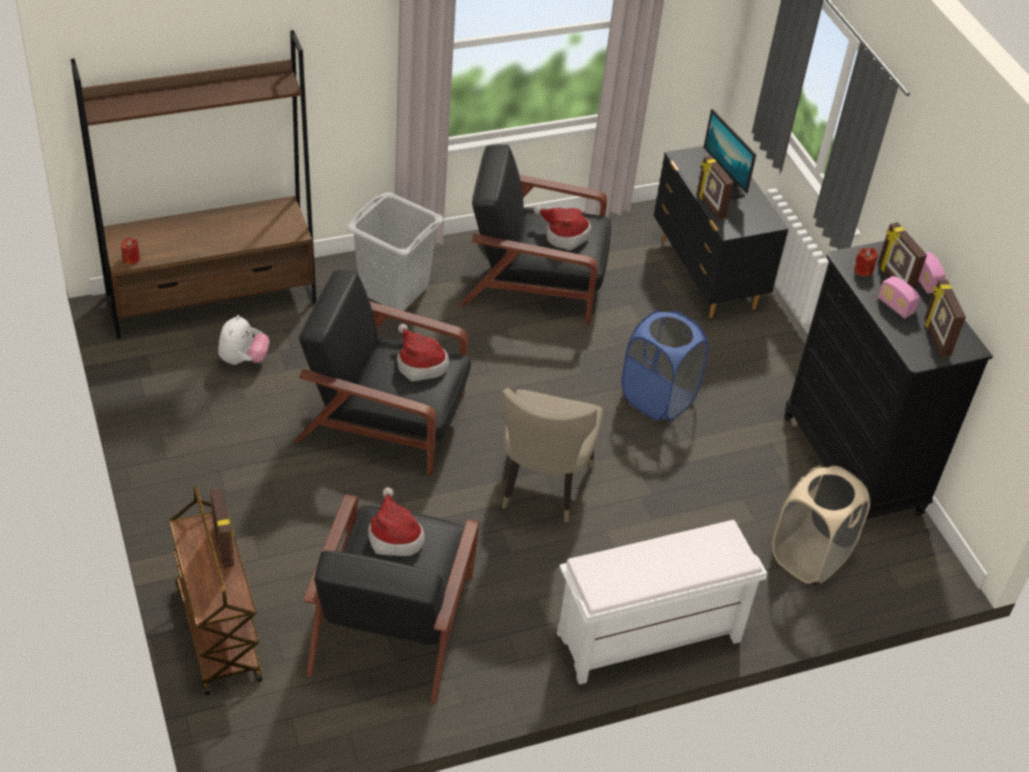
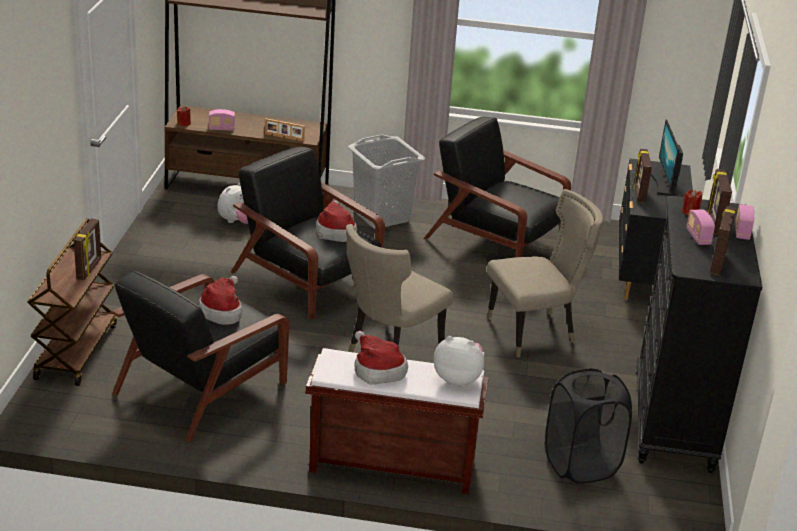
camera: 30 degrees right, 15 degrees down
hat [533,205,591,250] -> hat moved to [355,331,408,385]
white bench [557,520,767,685] -> brown bench [305,348,489,495]
blue laundry basket [621,310,709,421] -> beige chair [487,189,603,357]
beige laundry basket [772,466,870,583] -> black laundry basket [545,368,632,484]
none -> radio [209,109,235,131]
none -> picture frame [265,118,305,142]
none -> plush toy [434,336,484,387]

